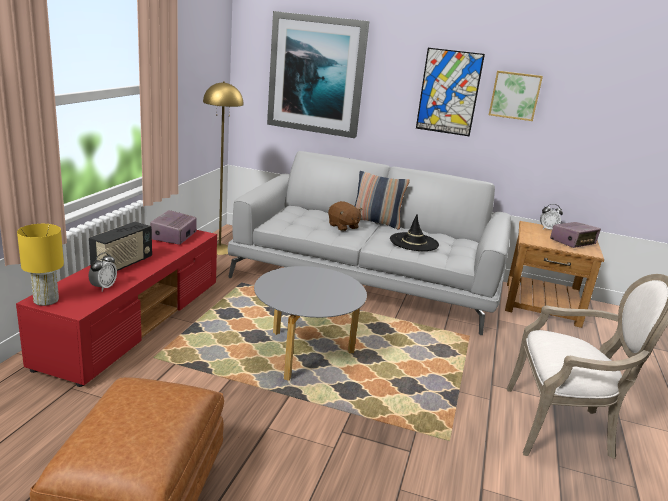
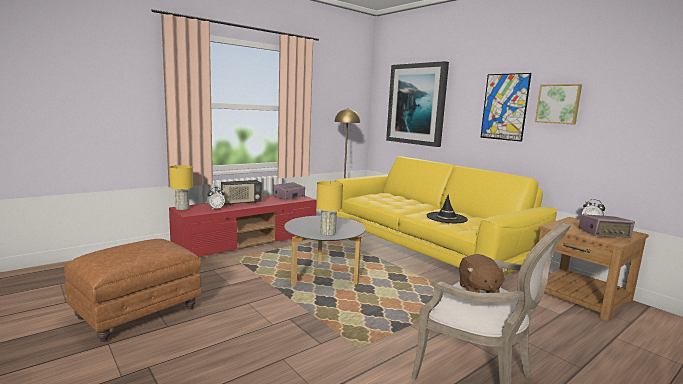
camera: 35 degrees right, 10 degrees down
grey sofa [228,151,511,335] -> yellow sofa [335,156,557,276]
brown plush toy [328,201,363,231] -> brown plush toy moved to [459,254,508,293]
pillow [355,171,410,230] -> none
none -> yellow table lamp [316,181,343,236]

